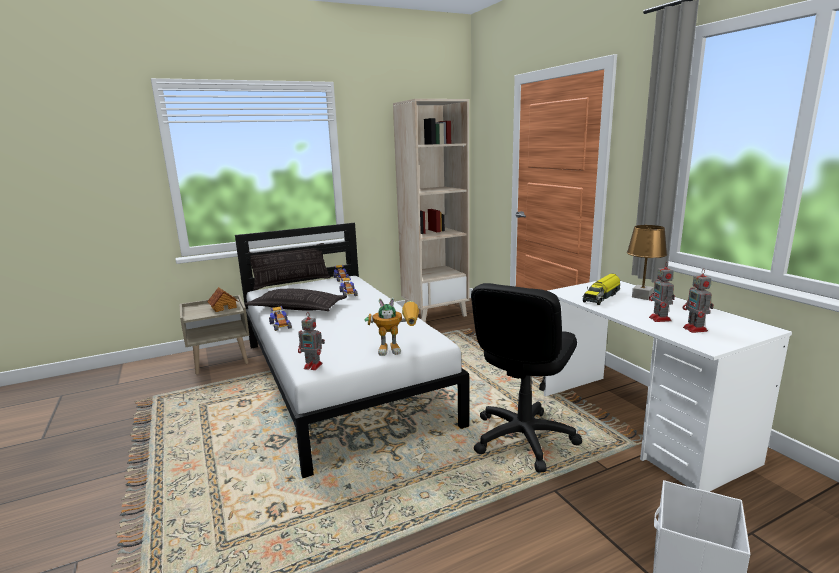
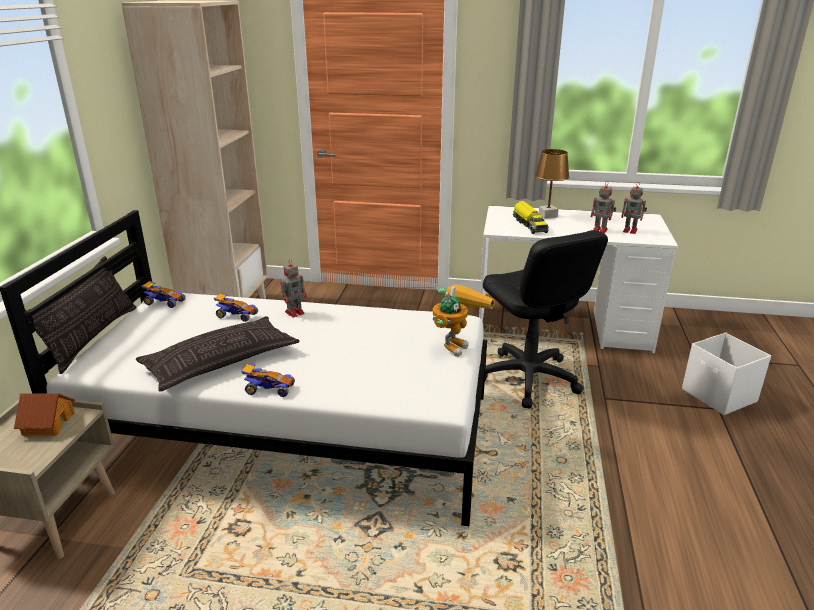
camera: 55 degrees left, 10 degrees up
toy robot [298,312,325,370] -> toy robot moved to [281,259,307,318]

